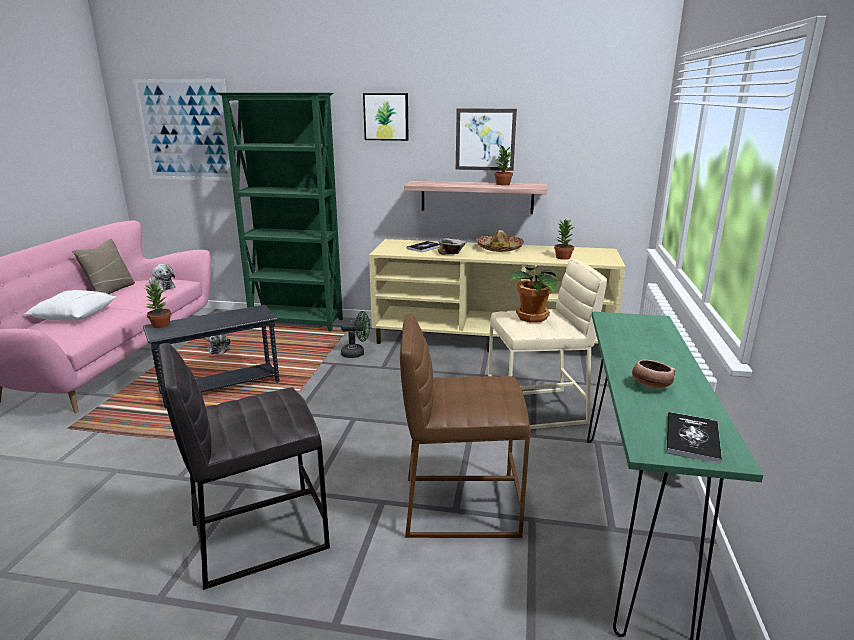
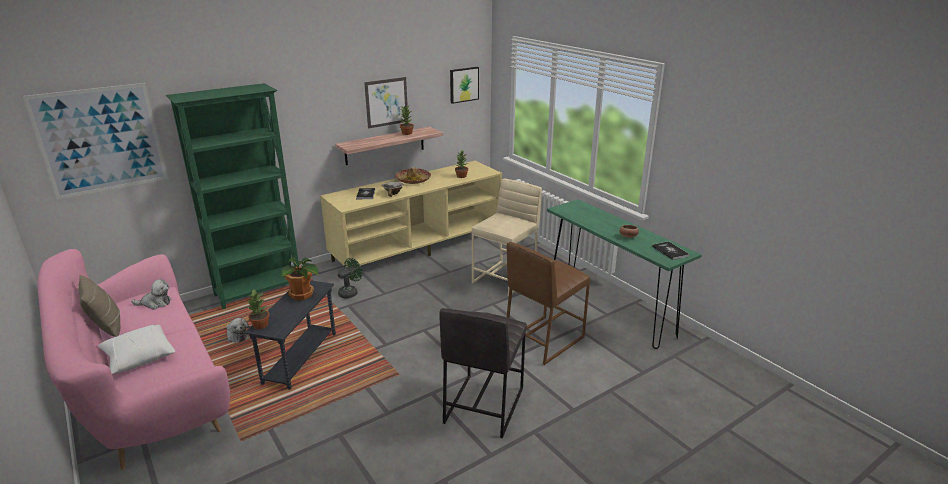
camera: 45 degrees left, 5 degrees up
picture [363,93,408,141] -> picture moved to [450,67,479,104]
potted plant [508,266,557,323] -> potted plant moved to [280,257,318,300]

